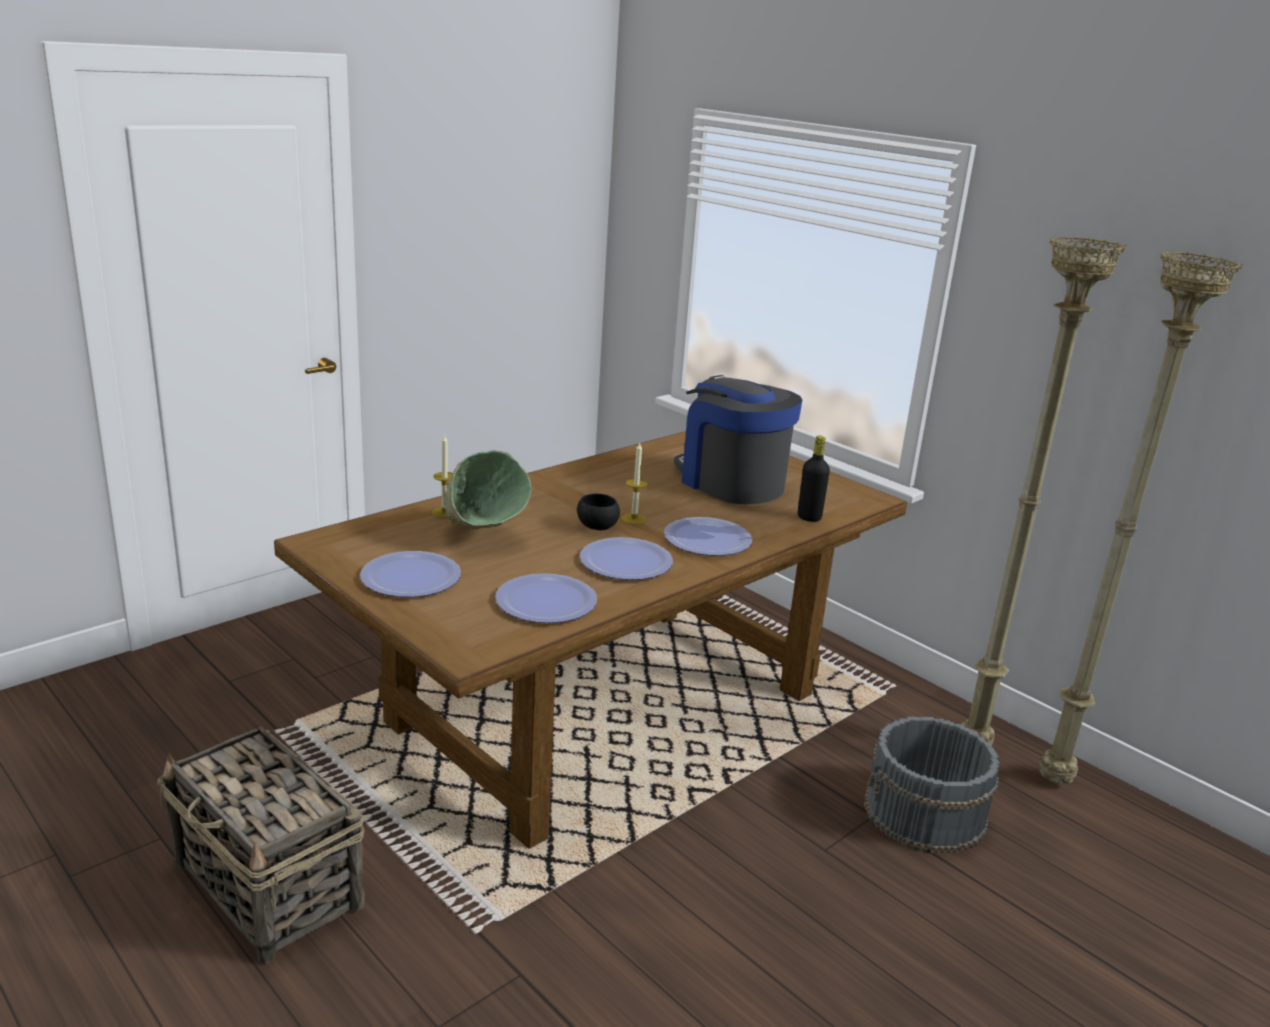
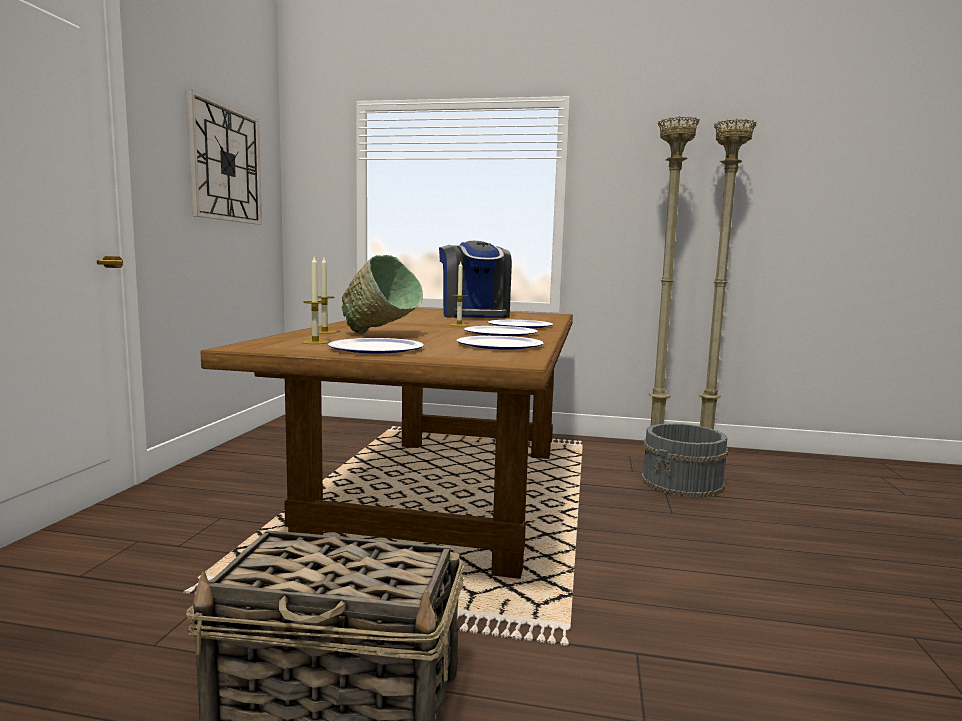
camera: 35 degrees left, 15 degrees down
black bowl [577,494,620,530] -> none
coffee machine [674,375,802,504] -> coffee machine turned 120 degrees counterclockwise [439,241,512,318]
black bottle [798,436,830,522] -> none
none -> wall clock [187,89,262,225]
none -> candle [302,257,329,344]

